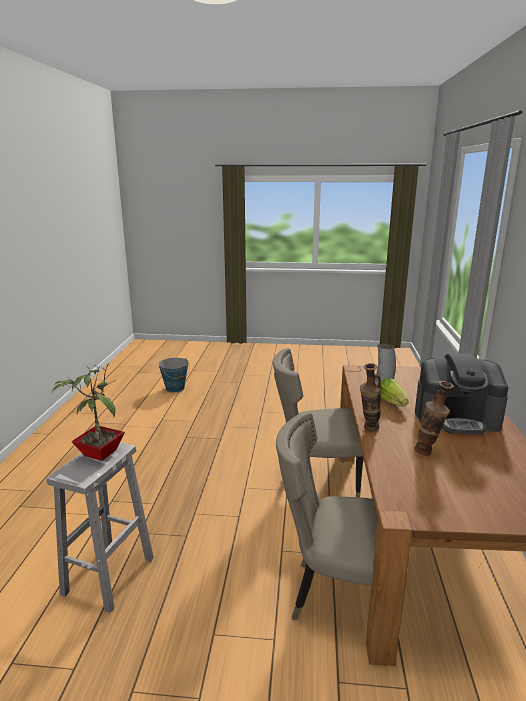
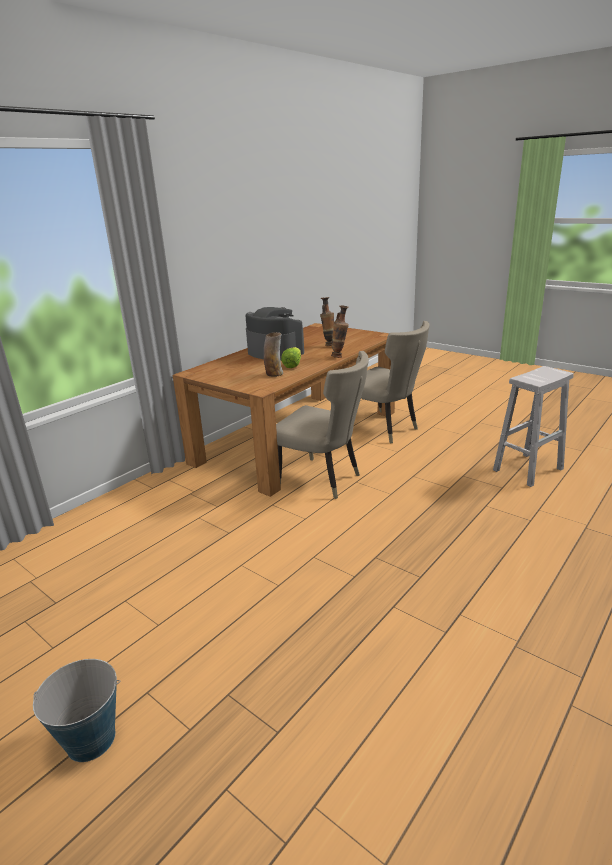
camera: 145 degrees left, 5 degrees up
potted plant [52,363,125,461] -> none
bucket [158,358,190,392] -> bucket moved to [33,659,121,762]

